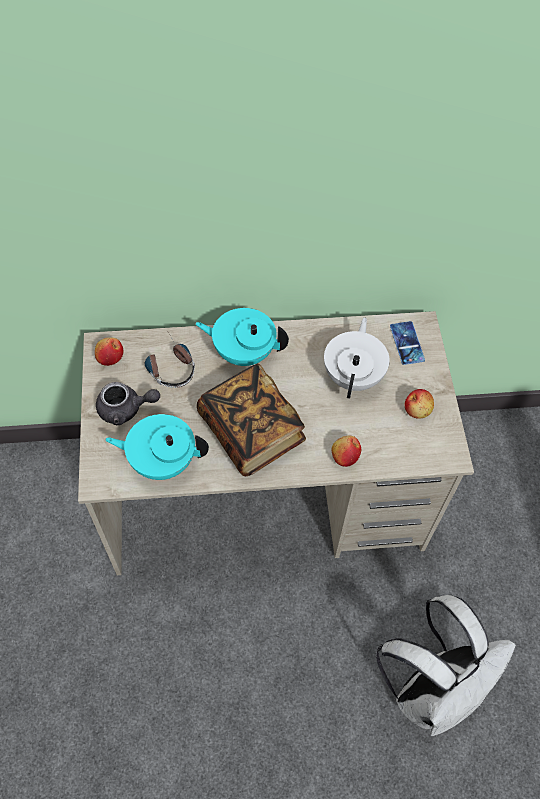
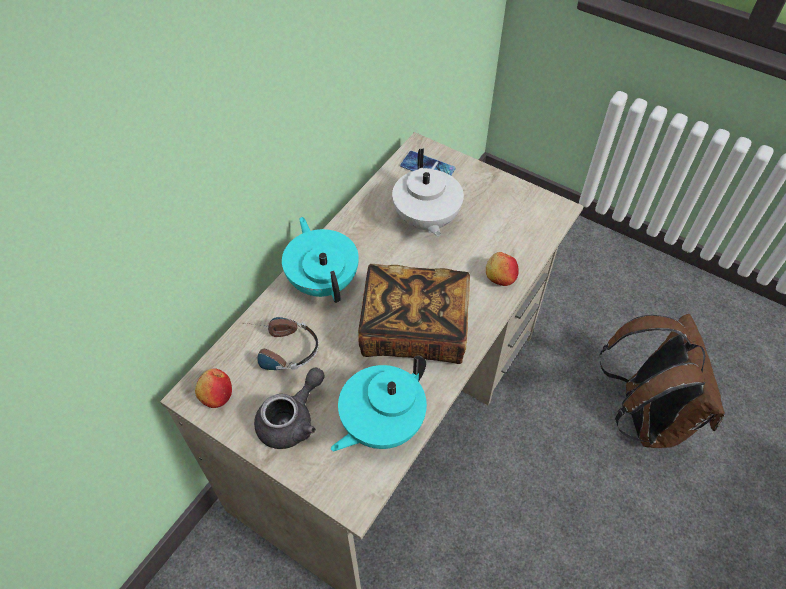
camera: 50 degrees left, 5 degrees down
turquoise teapot [195,308,289,366] -> turquoise teapot turned 105 degrees clockwise [282,217,359,303]
white teapot [324,318,390,399] -> white teapot turned 150 degrees counterclockwise [392,149,464,237]
white backpack [376,595,516,736] -> brown backpack [599,314,725,448]
apple [405,389,434,419] -> none

